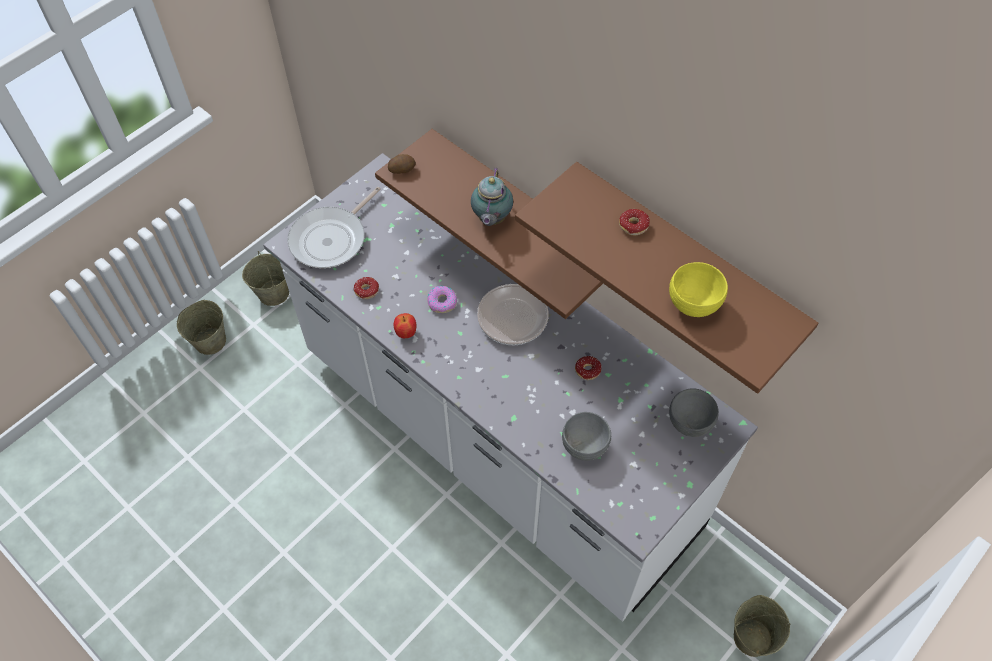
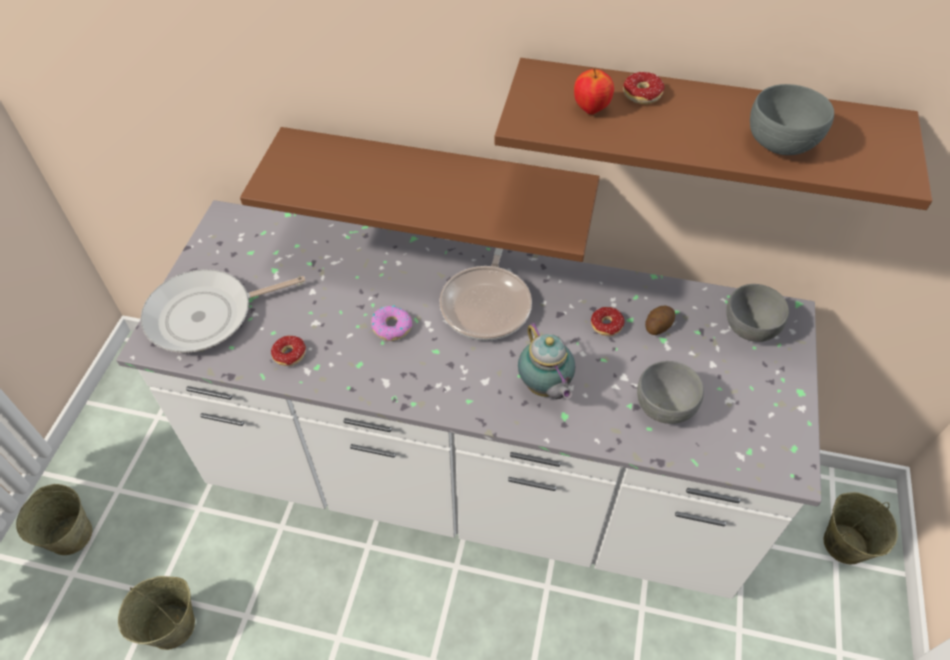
camera: 30 degrees left, 5 degrees down
beige bucket [242,251,289,306] -> beige bucket moved to [118,576,195,650]
frying pan [287,187,381,268] -> frying pan turned 60 degrees clockwise [141,269,306,353]
potato [388,154,416,174] -> potato moved to [645,306,675,335]
apple [394,313,417,338] -> apple moved to [574,68,614,114]
teapot [471,167,513,226] -> teapot moved to [518,322,575,399]
yellow bowl [669,262,728,317] -> grey bowl [750,84,834,155]

